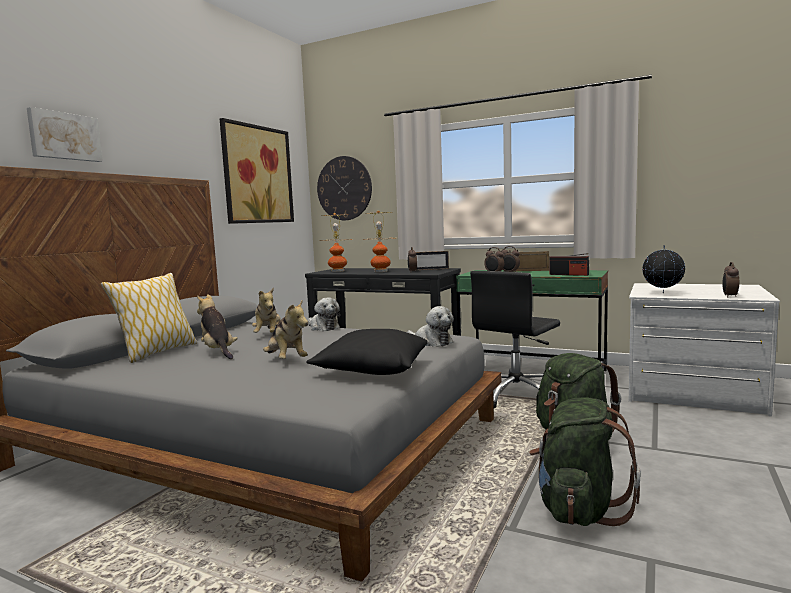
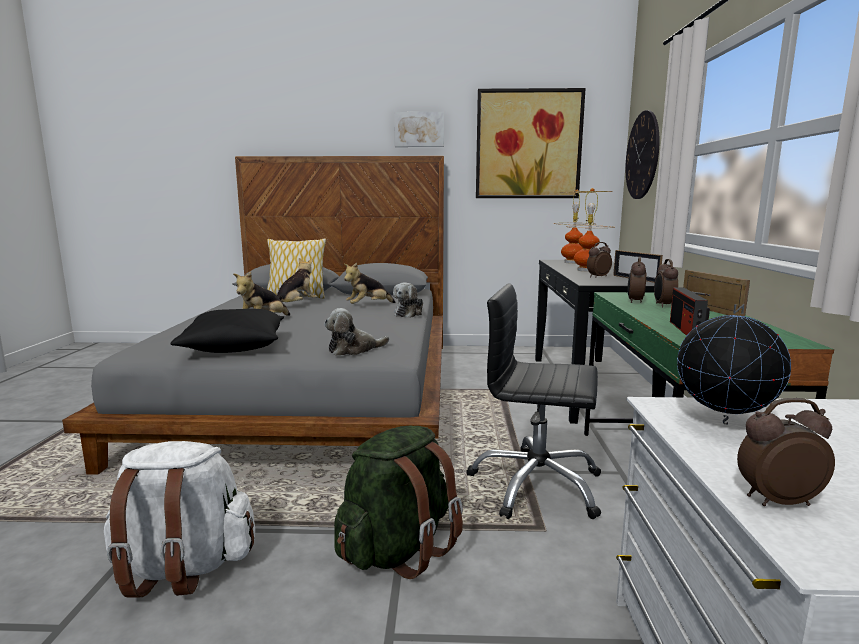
camera: 65 degrees right, 5 degrees up
picture [27,107,103,162] -> picture moved to [394,112,444,147]
plush toy [407,306,454,347] -> plush toy turned 45 degrees clockwise [324,308,389,356]
green backpack [529,397,641,526] -> white backpack [104,441,255,598]

